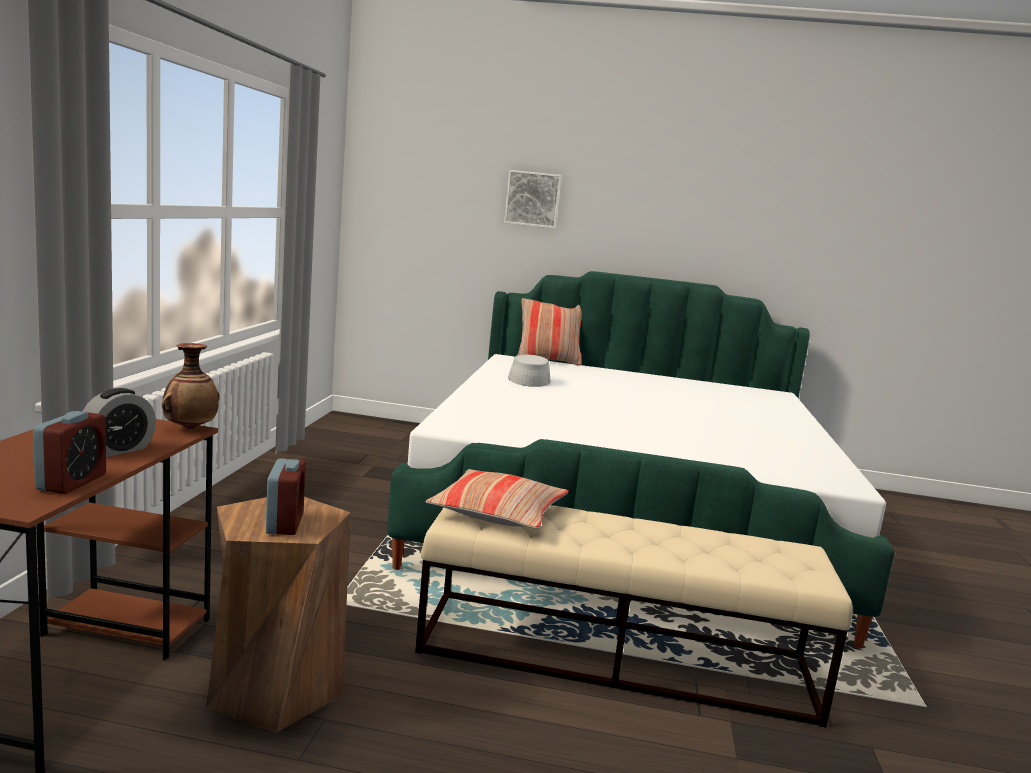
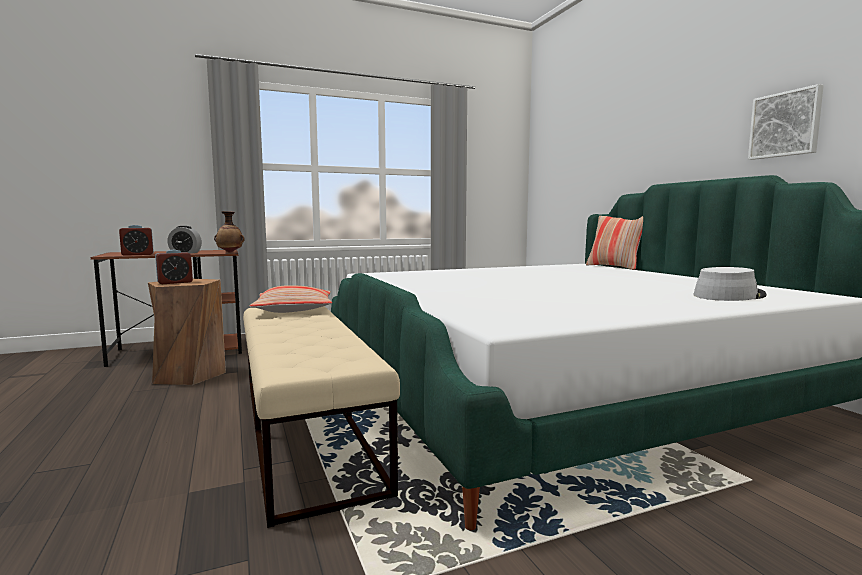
camera: 60 degrees right, 5 degrees down
picture [504,170,562,229] -> picture moved to [748,84,824,160]
grey hat [508,354,551,387] -> grey hat moved to [693,267,767,301]

